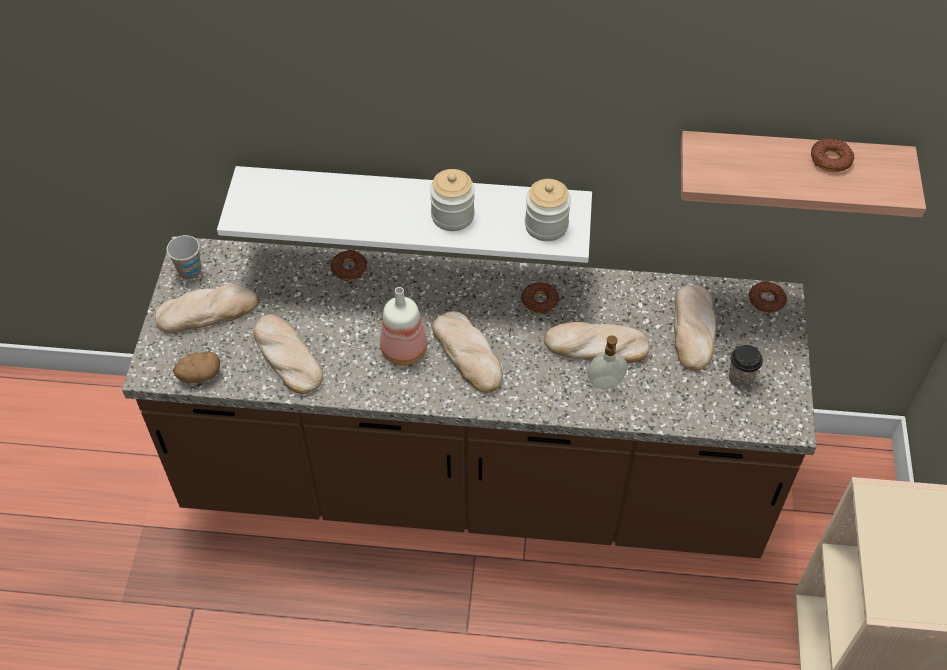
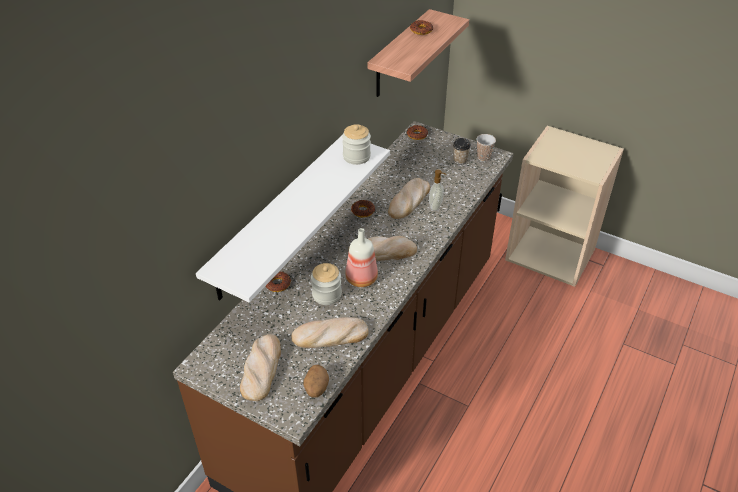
camera: 65 degrees left, 10 degrees down
cup [166,235,201,280] -> cup moved to [476,134,496,161]
jar [430,169,475,231] -> jar moved to [311,263,342,305]
bread [674,285,716,371] -> none

